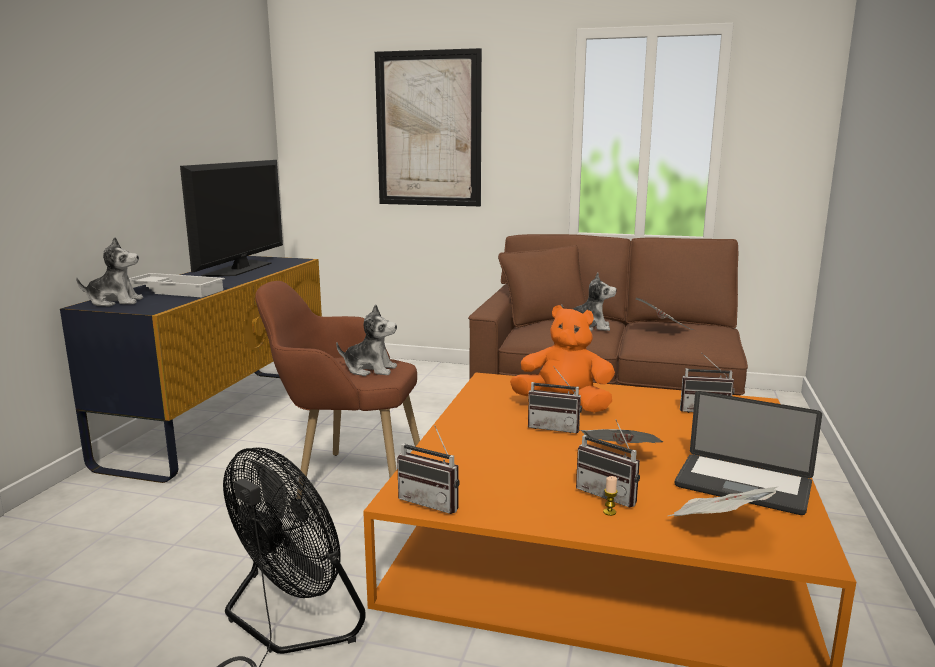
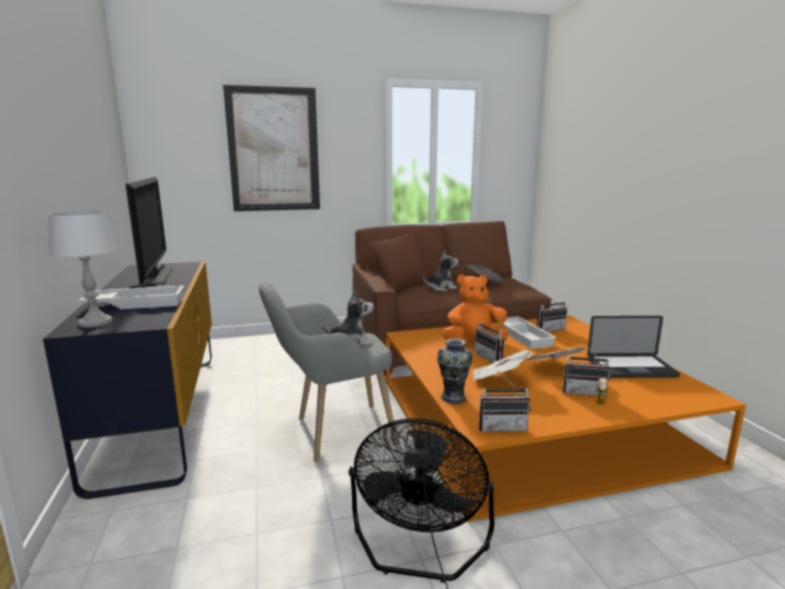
camera: 30 degrees left, 0 degrees up
plush toy [76,237,143,306] -> grey table lamp [49,210,116,328]
brown armchair [255,281,420,500] -> grey armchair [259,281,399,462]
radio [528,366,582,433] -> radio turned 75 degrees clockwise [474,320,504,363]
newspaper [668,487,777,516] -> newspaper moved to [473,350,532,381]
none -> vase [437,338,472,404]
none -> white tray [501,316,557,349]

